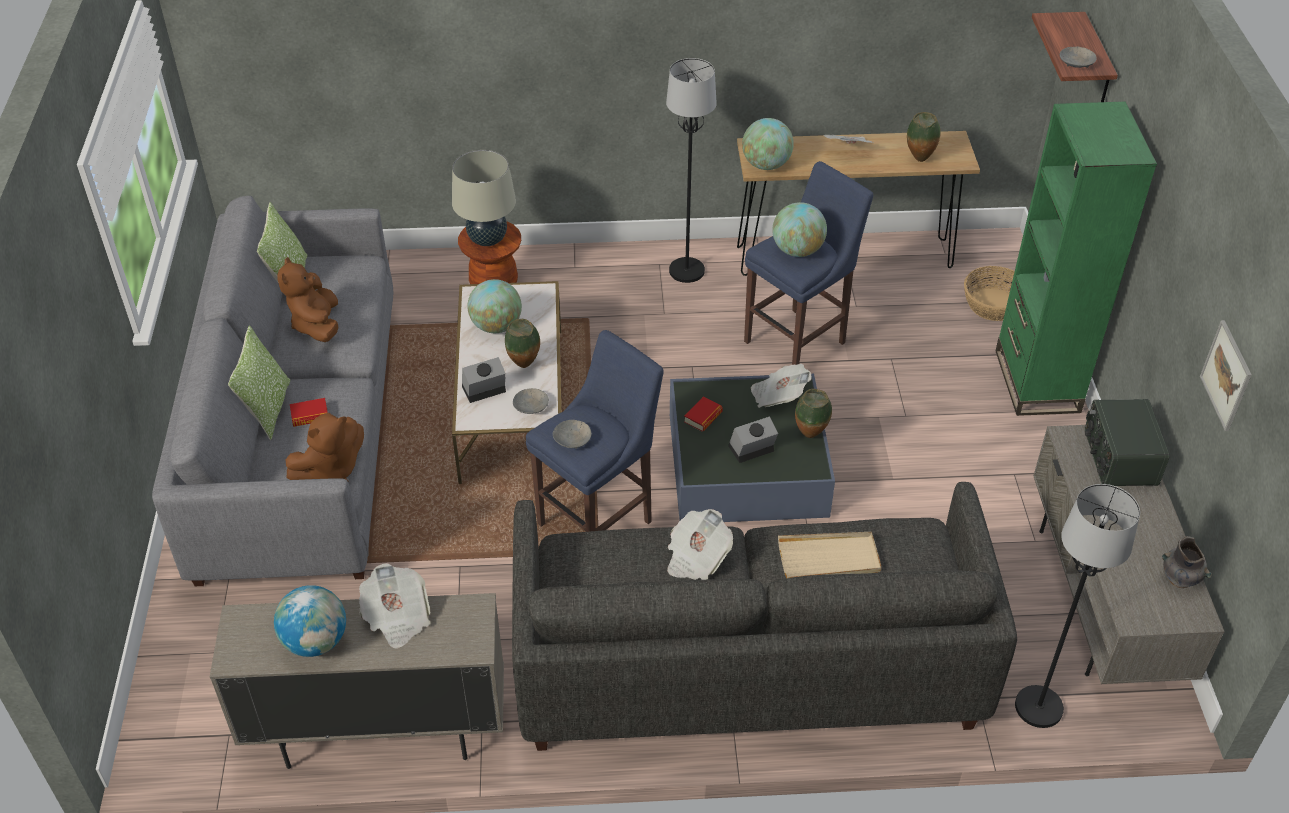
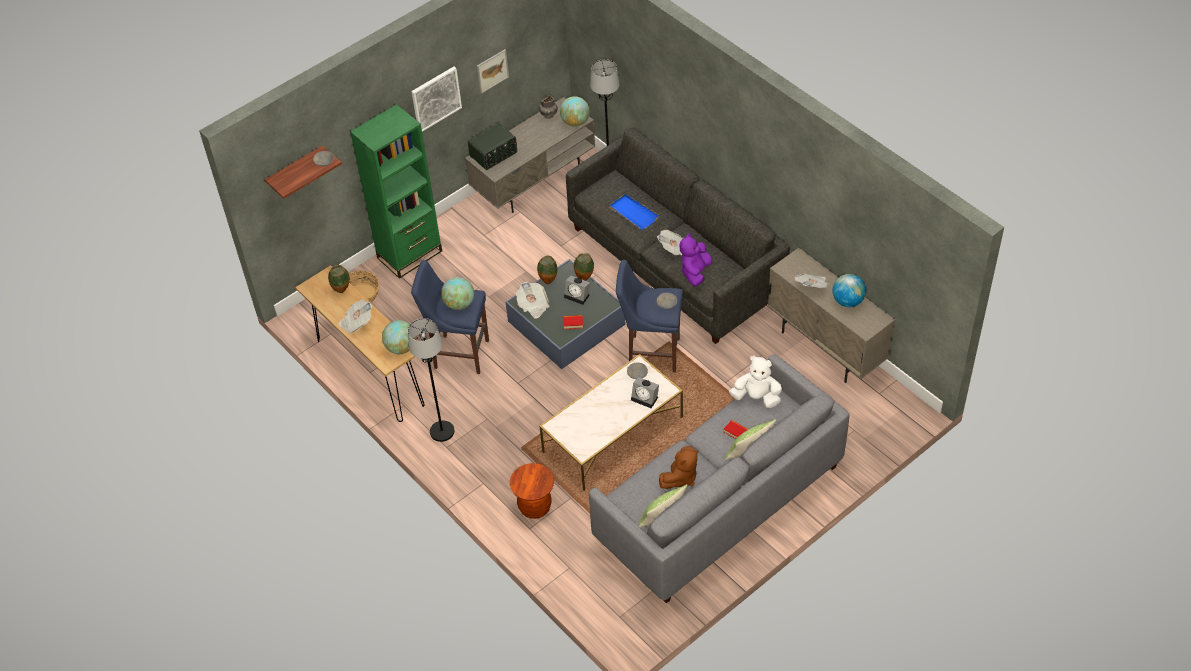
camera: 125 degrees left, 5 degrees up
brown plush toy [285,413,364,482] -> white plush toy [729,356,782,408]
beige table lamp [452,150,516,246] -> none
globe [467,279,522,333] -> globe moved to [560,96,590,126]
vase [505,319,540,368] -> vase moved to [574,253,594,281]
beige tray [778,532,882,579] -> blue tray [609,194,659,230]
none -> picture [411,67,462,132]
none -> purple plush toy [679,233,712,286]

